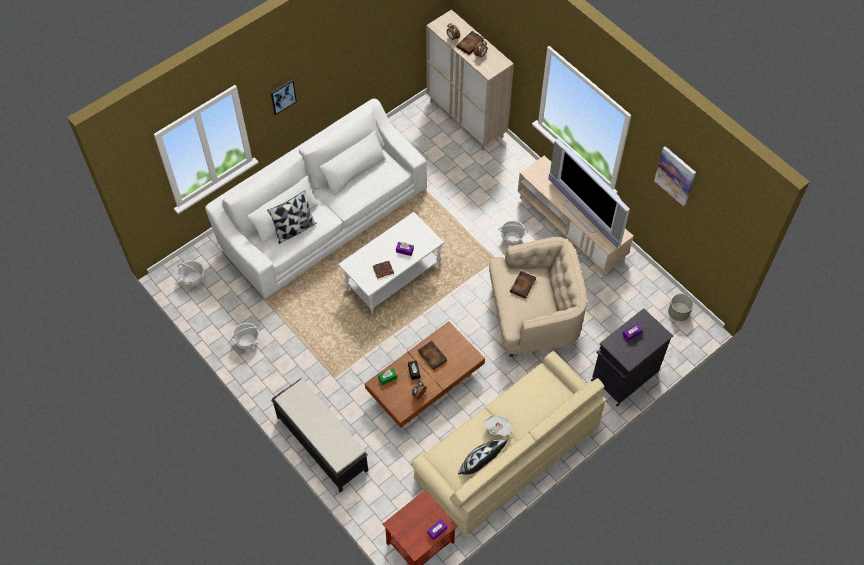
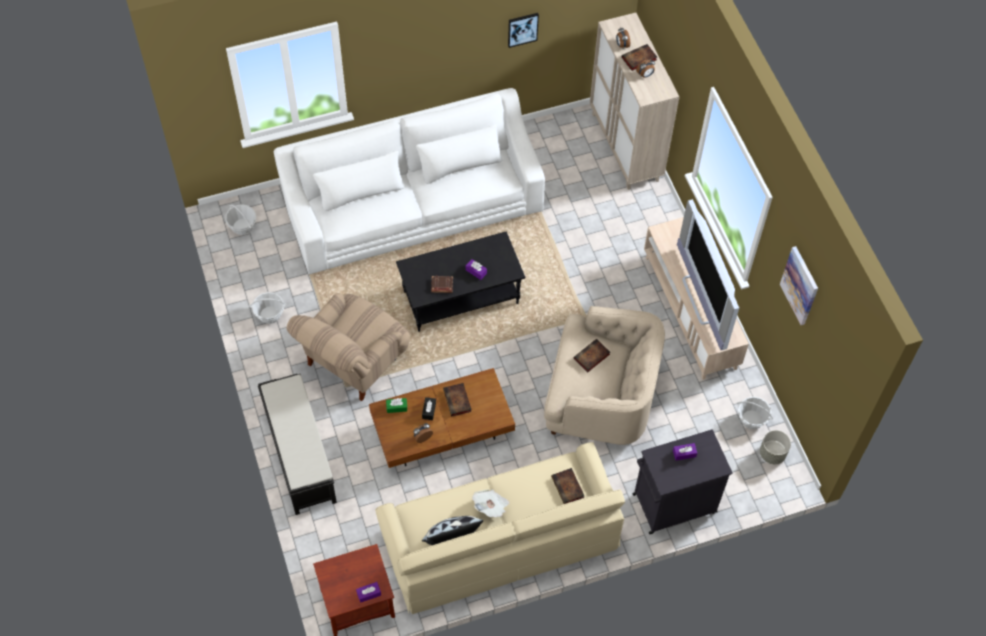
camera: 20 degrees right, 0 degrees up
pillow [267,190,316,244] -> none
picture [270,79,297,115] -> picture moved to [508,13,539,48]
white coffee table [338,212,444,314] -> black coffee table [396,231,525,332]
basket [498,220,528,246] -> basket moved to [737,397,773,429]
none -> beige armchair [286,293,410,401]
none -> book [551,468,584,504]

